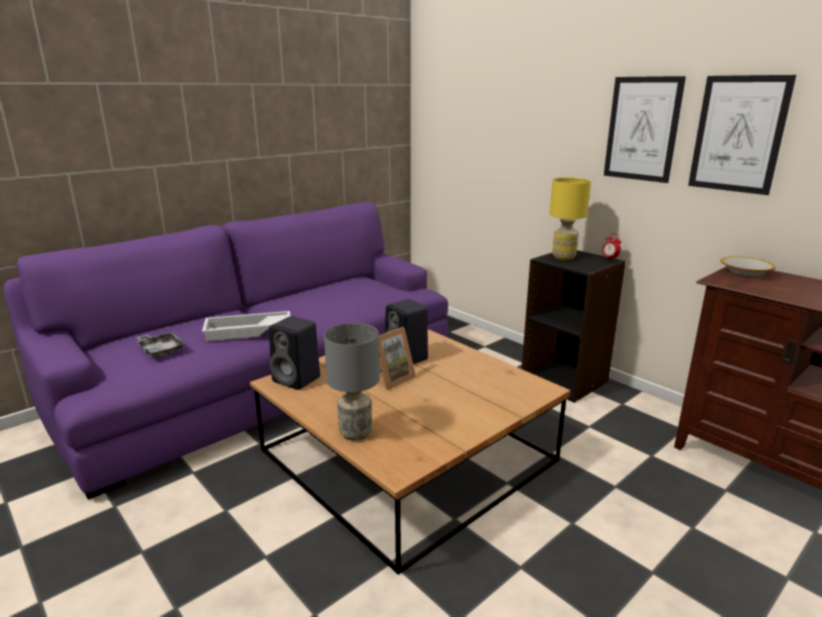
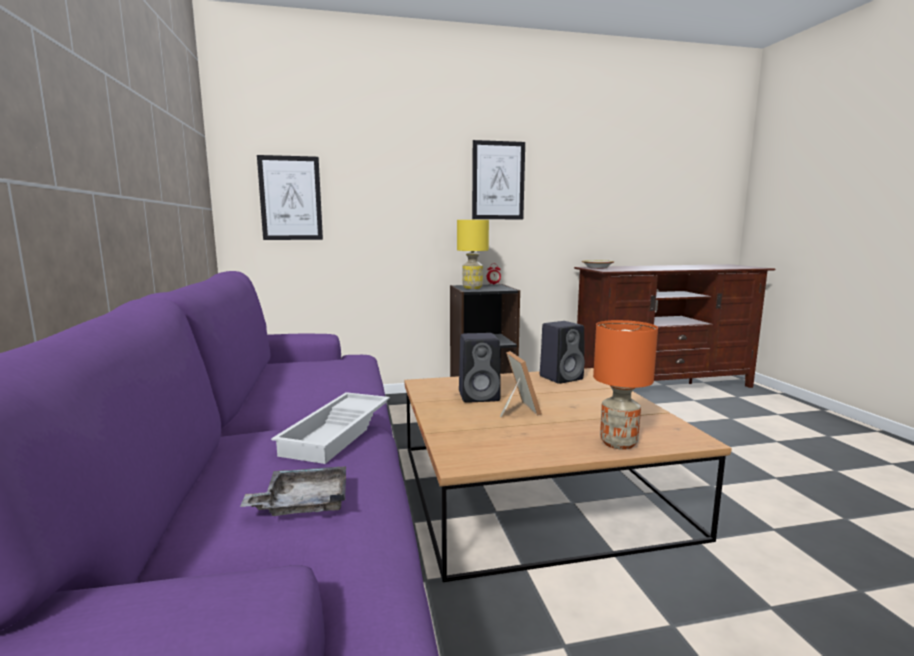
camera: 60 degrees left, 10 degrees down
black speaker [269,316,320,390] -> black speaker moved to [540,321,585,384]
grey table lamp [324,323,380,441] -> orange table lamp [593,320,658,450]
picture [688,75,796,195] -> picture moved to [257,155,323,240]

